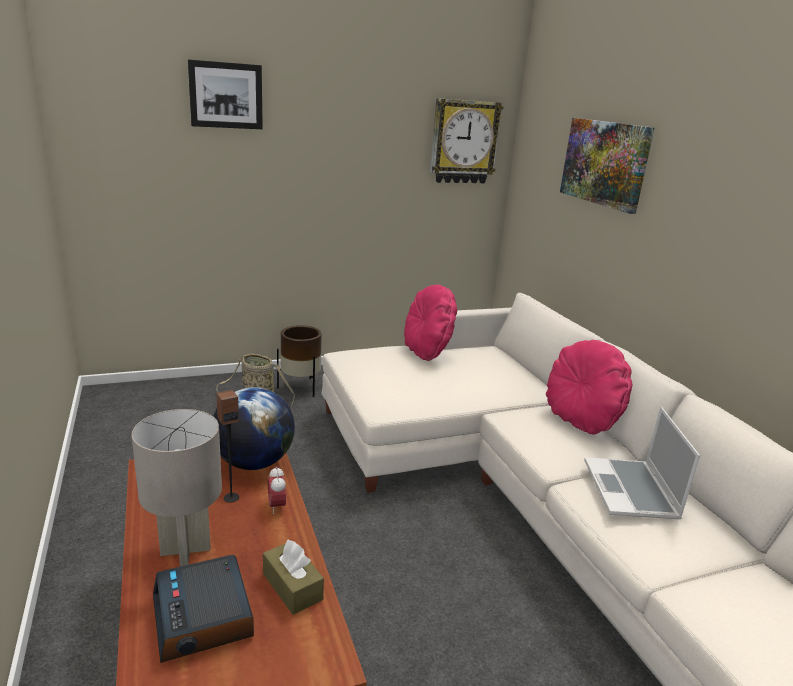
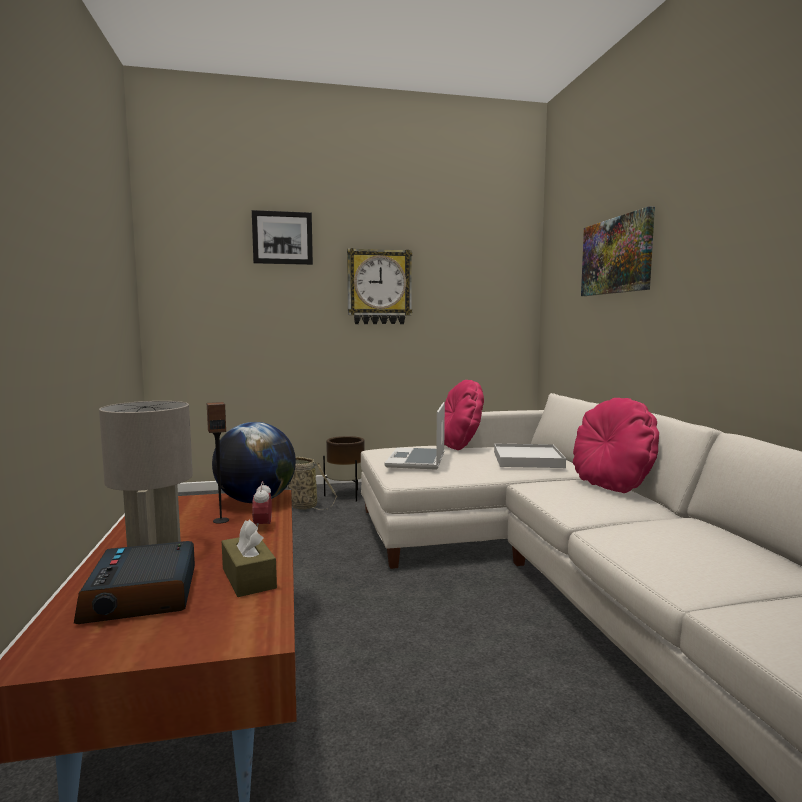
camera: 10 degrees right, 15 degrees down
wall clock [430,98,503,183] -> wall clock moved to [347,248,412,324]
laptop [584,407,700,519] -> laptop moved to [385,402,445,470]
none -> white tray [494,444,566,468]

